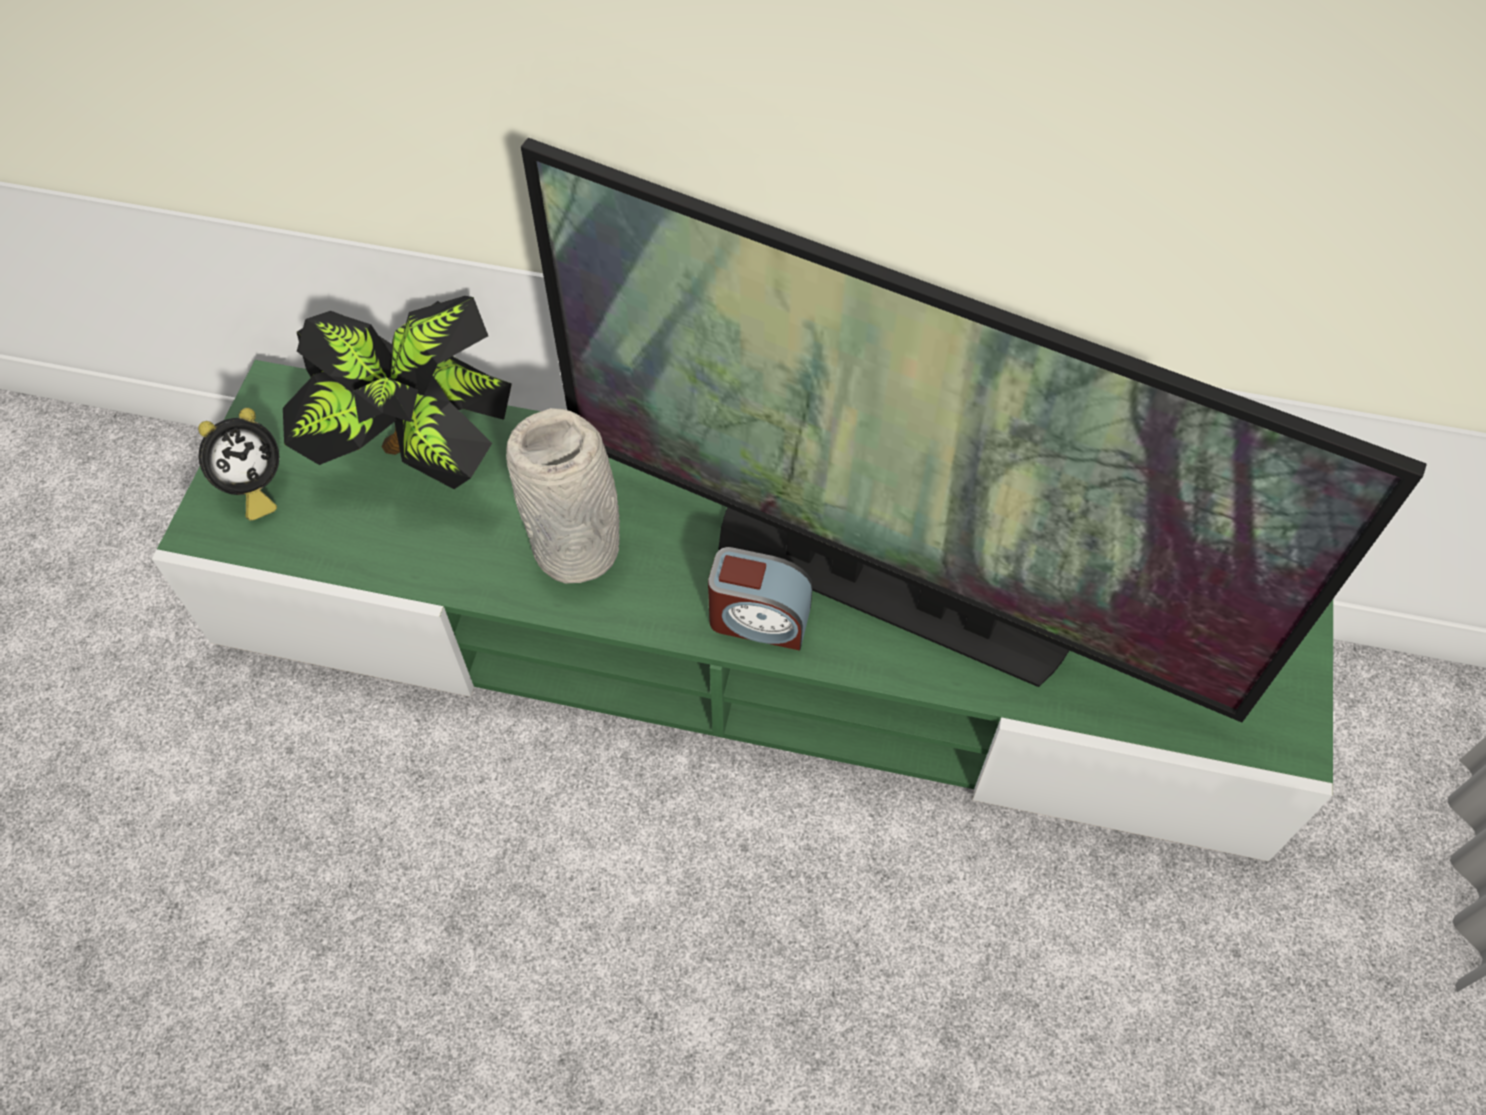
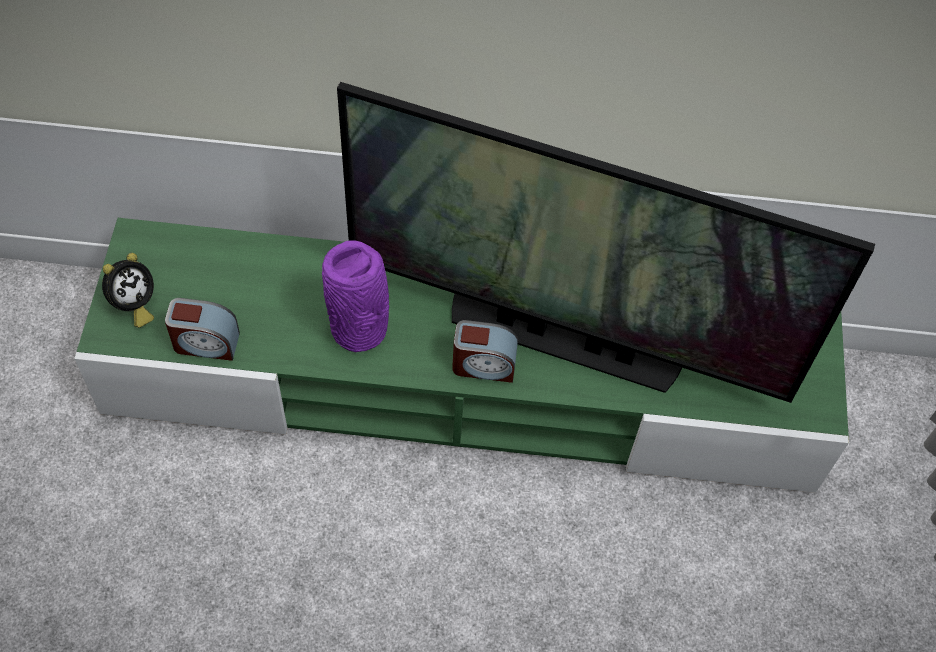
camera: 10 degrees left, 0 degrees up
potted plant [283,296,512,489] -> none
grey vase [506,408,620,584] -> purple vase [322,241,389,352]
none -> alarm clock [165,298,240,361]

